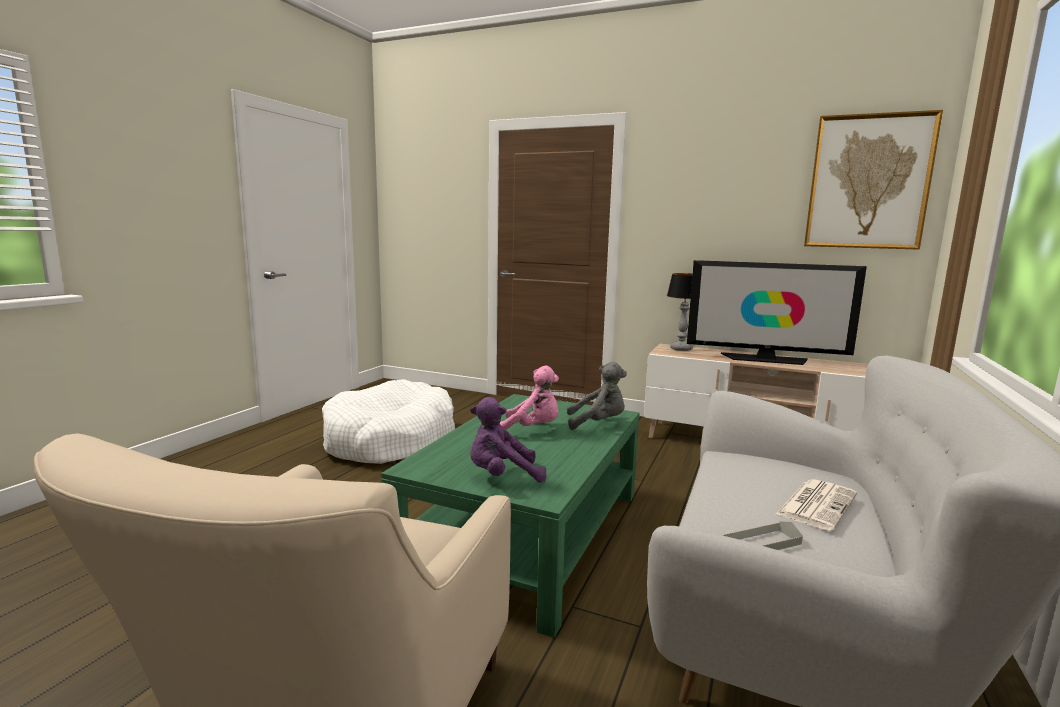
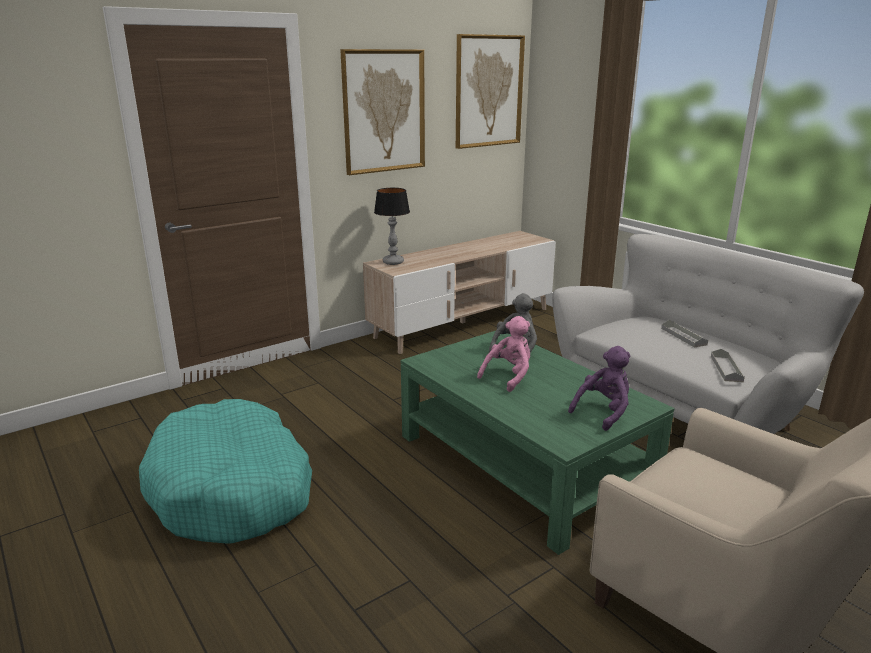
camera: 60 degrees left, 10 degrees up
white dog bed [322,379,455,464] -> turquoise dog bed [139,399,312,544]
purple plush toy [470,397,547,482] -> purple plush toy turned 150 degrees counterclockwise [568,346,630,431]
television [687,260,867,365] -> none
newspaper [776,479,857,531] -> grey tray [661,320,708,348]
none -> picture [340,49,425,175]

